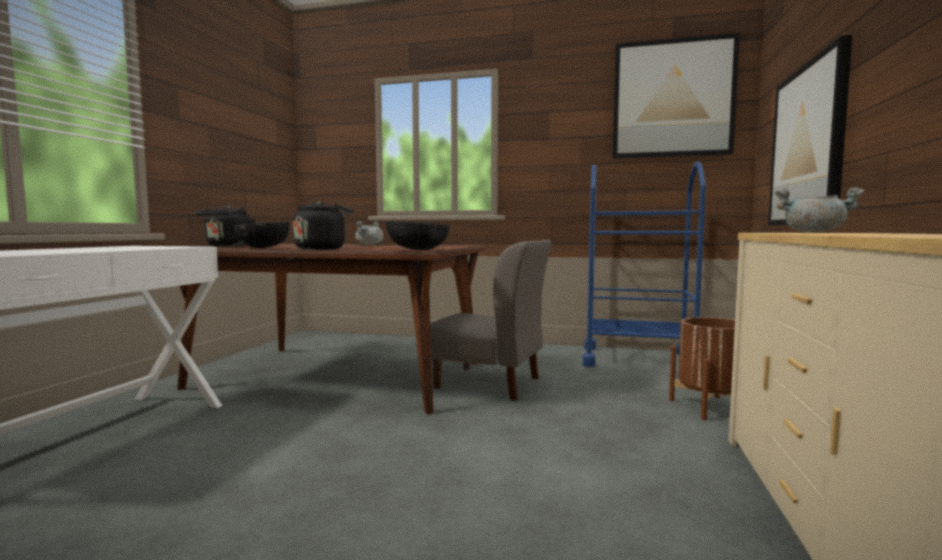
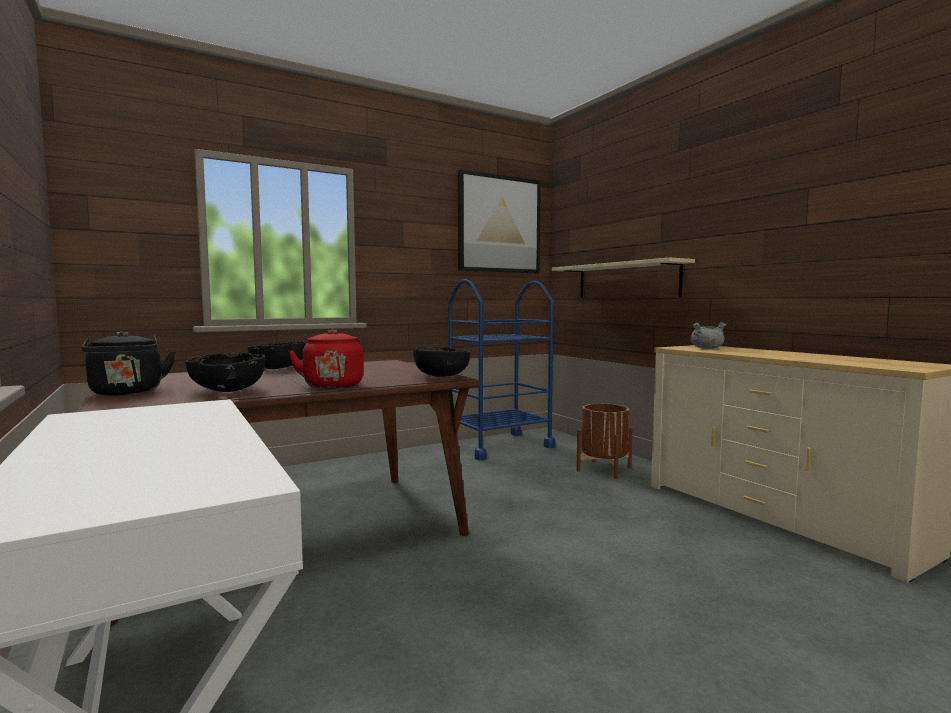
camera: 45 degrees left, 0 degrees up
black kettle [293,201,354,250] -> red kettle [289,329,363,389]
grey cooking pot [356,221,384,245] -> black bowl [247,341,306,369]
grey chair [430,240,552,400] -> none
picture [768,35,852,226] -> beige shelf [552,258,695,298]

